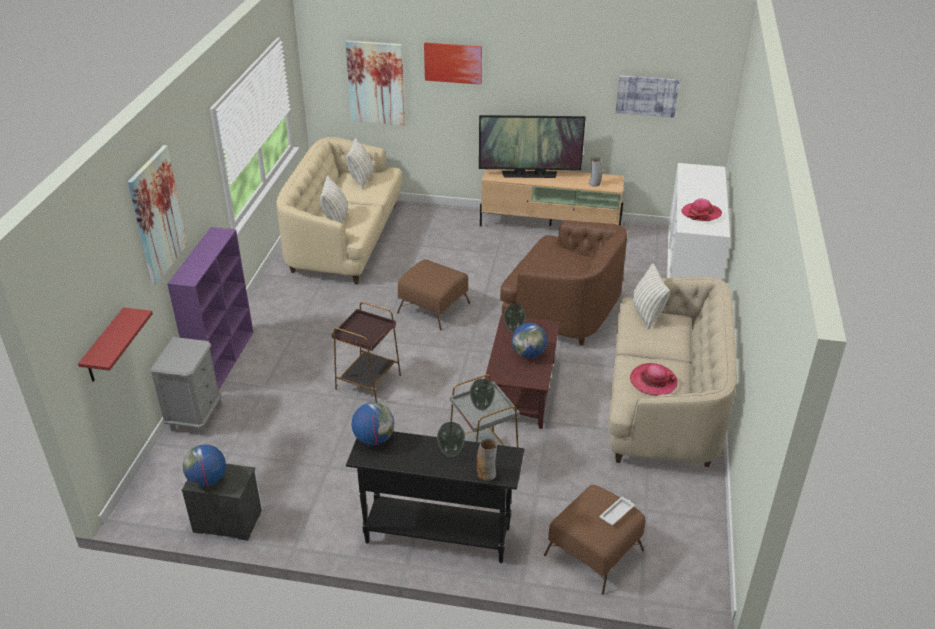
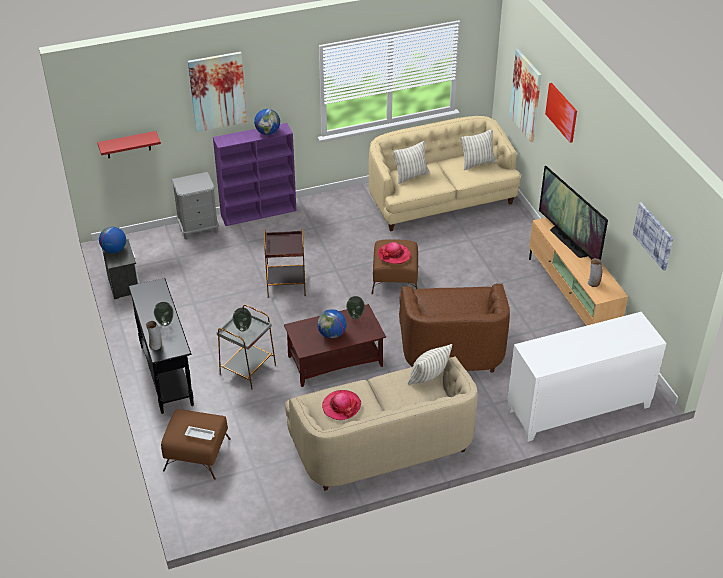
camera: 60 degrees right, 5 degrees up
globe [351,402,394,445] -> globe moved to [254,109,280,135]
hat [681,199,722,221] -> hat moved to [378,242,411,264]

